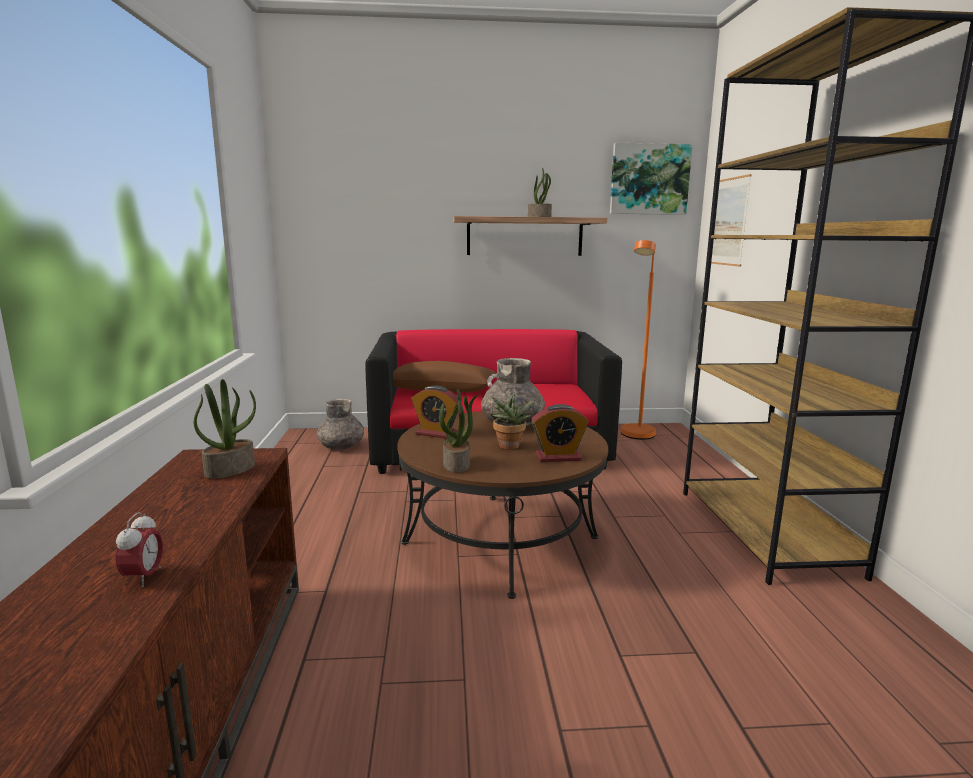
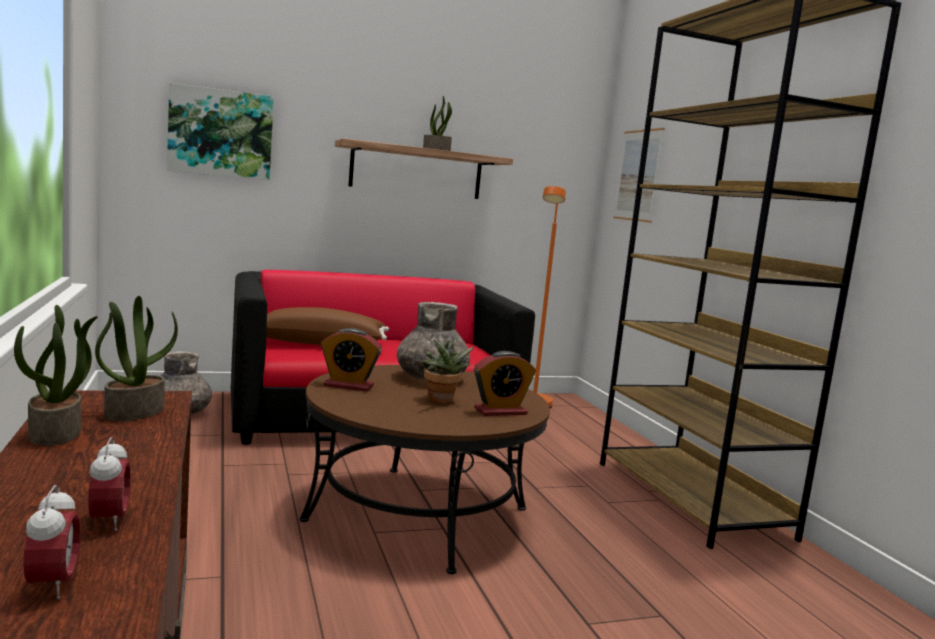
camera: 15 degrees left, 5 degrees down
potted plant [439,389,479,473] -> potted plant moved to [14,305,98,446]
picture [610,143,693,215] -> picture moved to [167,83,274,180]
none -> alarm clock [23,485,81,599]

